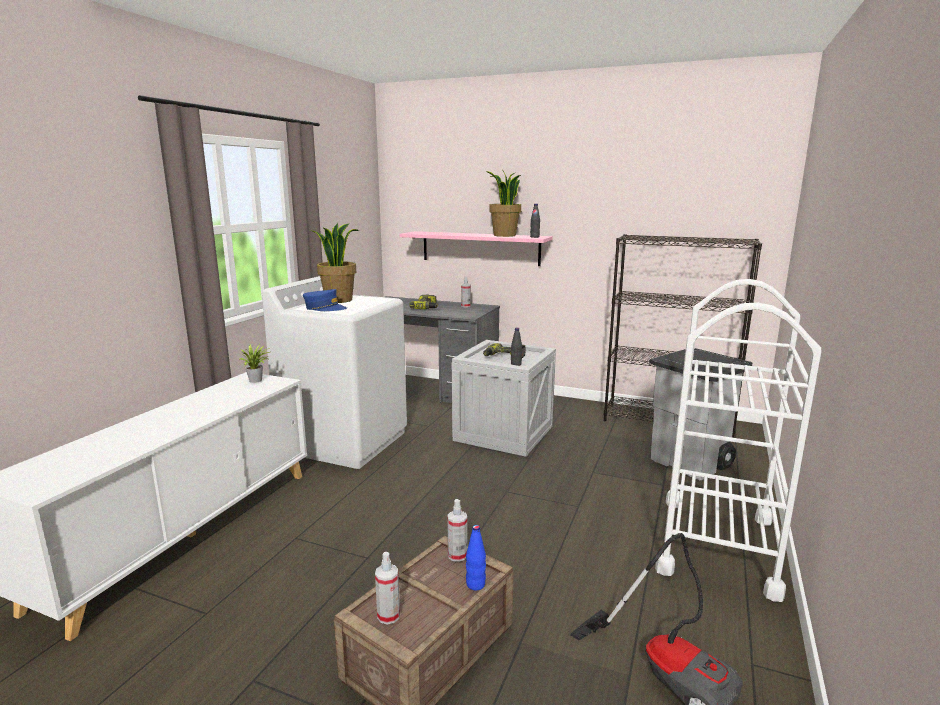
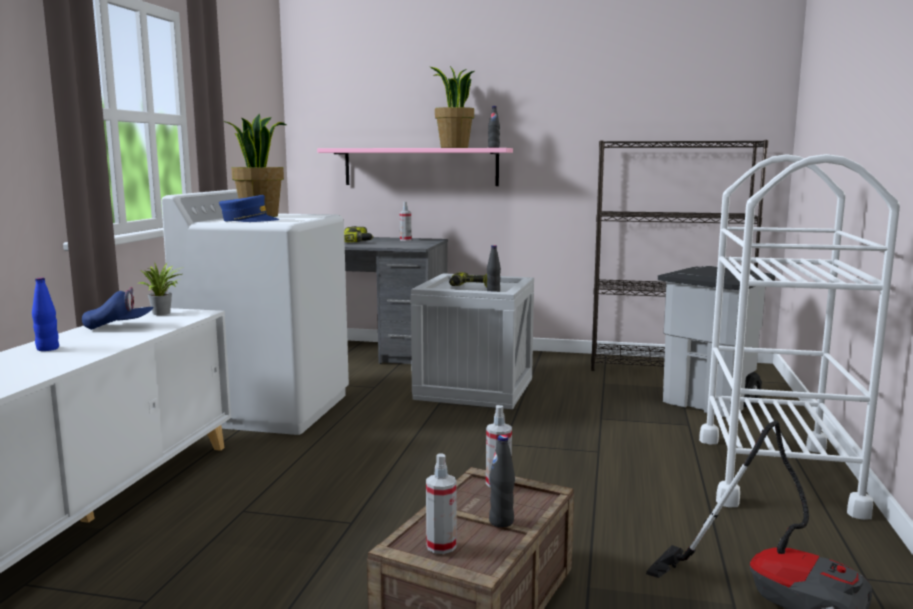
camera: 10 degrees left, 5 degrees down
blue bottle [466,525,486,591] -> blue bottle moved to [32,277,59,351]
none -> blue cap [82,287,154,330]
none -> black bottle [489,435,515,527]

